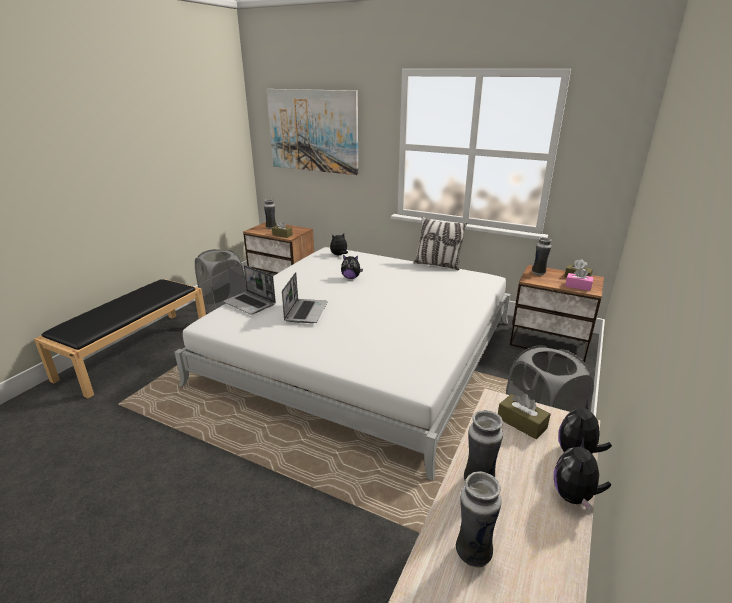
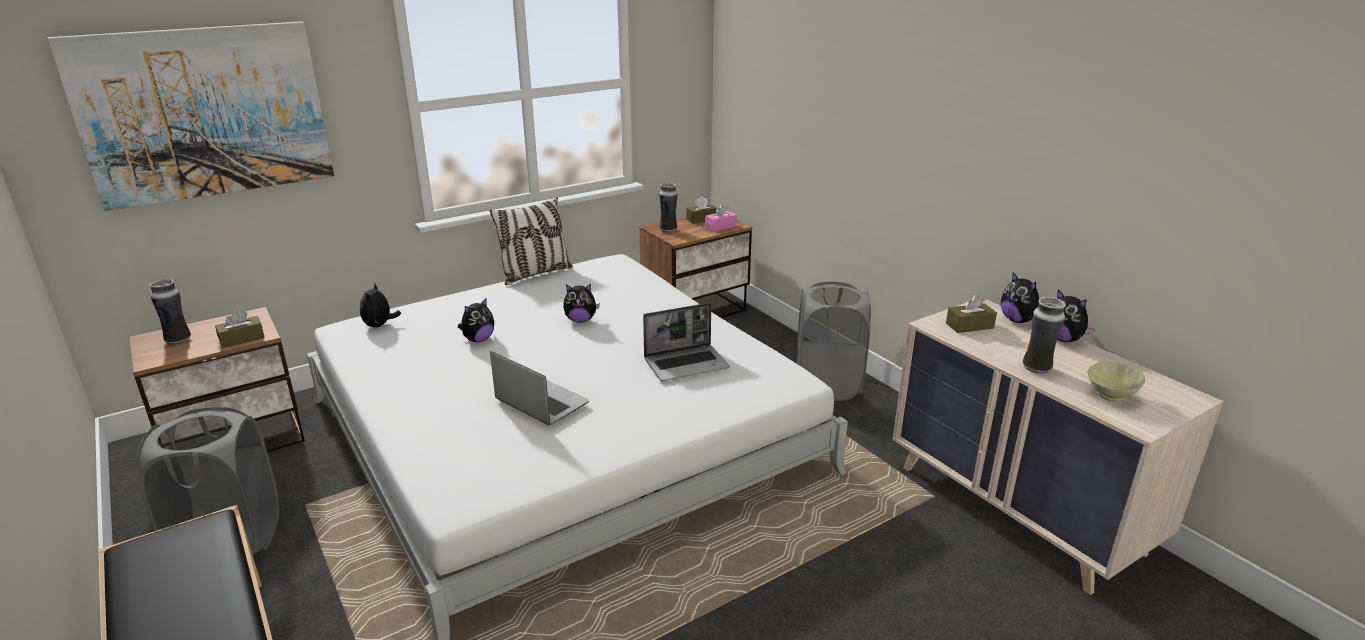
camera: 60 degrees left, 0 degrees up
laptop [223,265,276,314] -> laptop moved to [643,303,730,381]
vase [456,471,502,568] -> beige bowl [1088,362,1145,402]
none -> plush toy [563,284,600,323]

